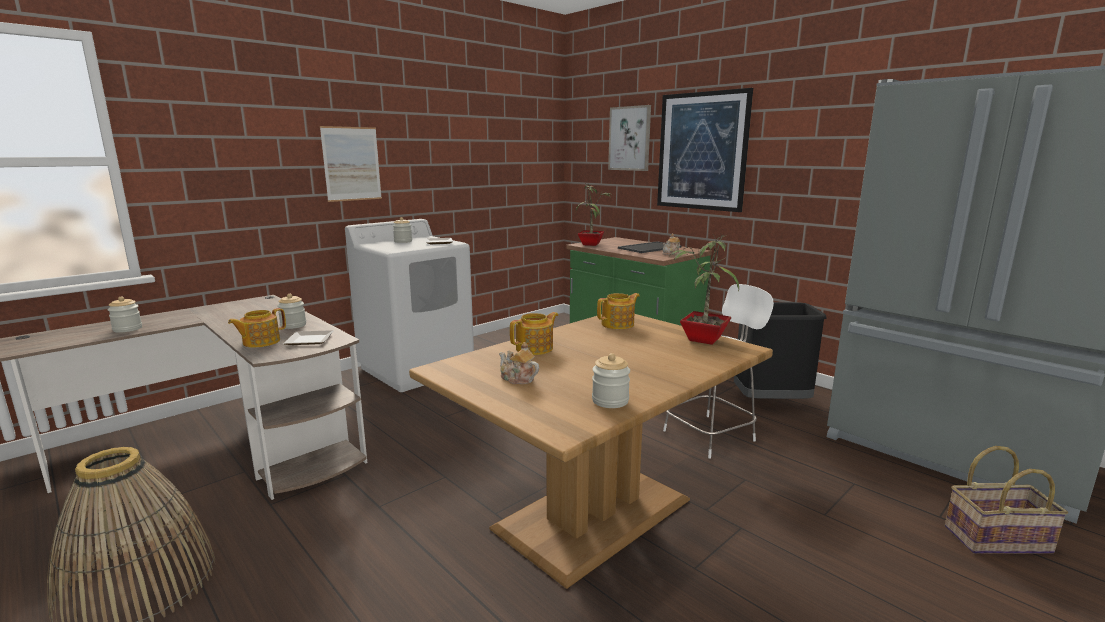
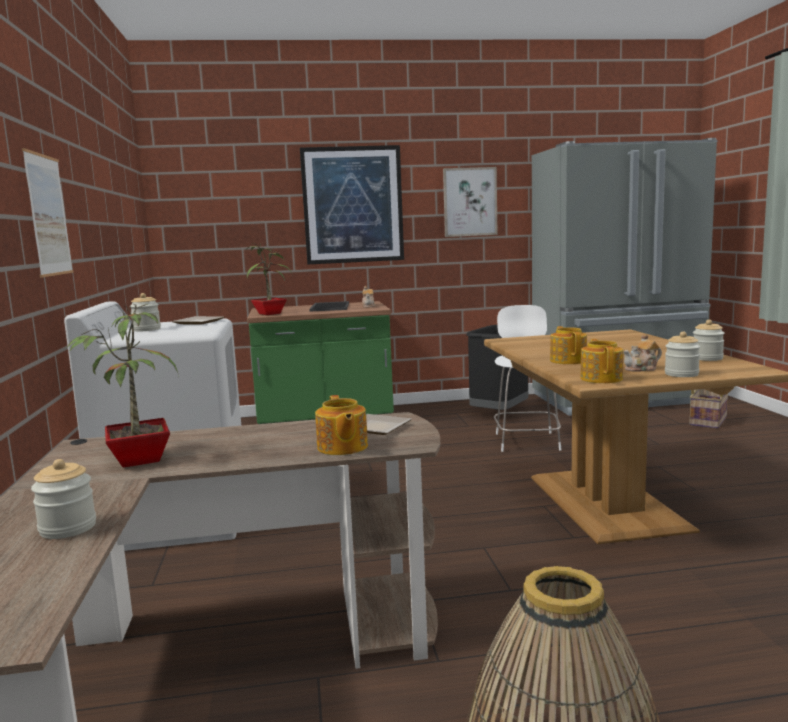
camera: 55 degrees left, 5 degrees down
jar [277,294,306,329] -> jar moved to [665,331,700,377]
teapot [597,293,639,329] -> teapot moved to [580,339,623,383]
picture [608,105,651,171] -> picture moved to [443,167,498,237]
potted plant [671,233,739,345] -> potted plant moved to [66,302,179,468]

